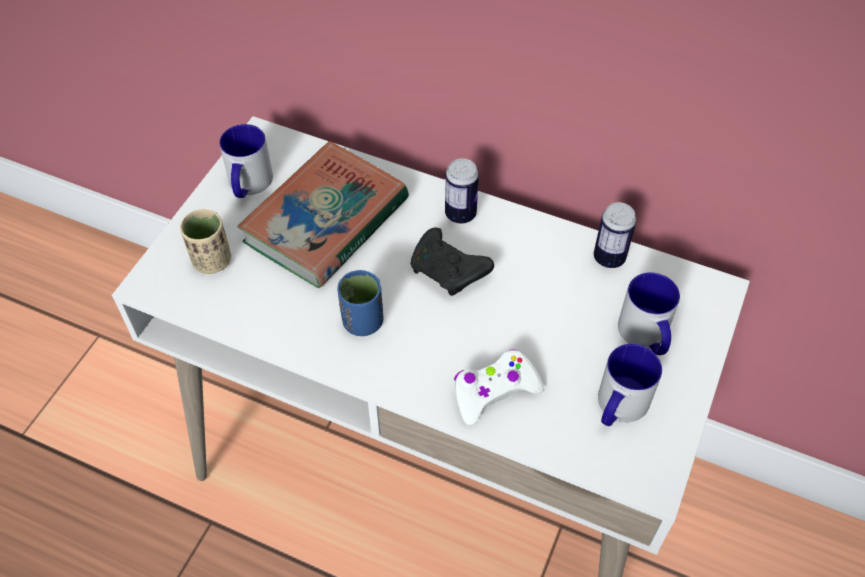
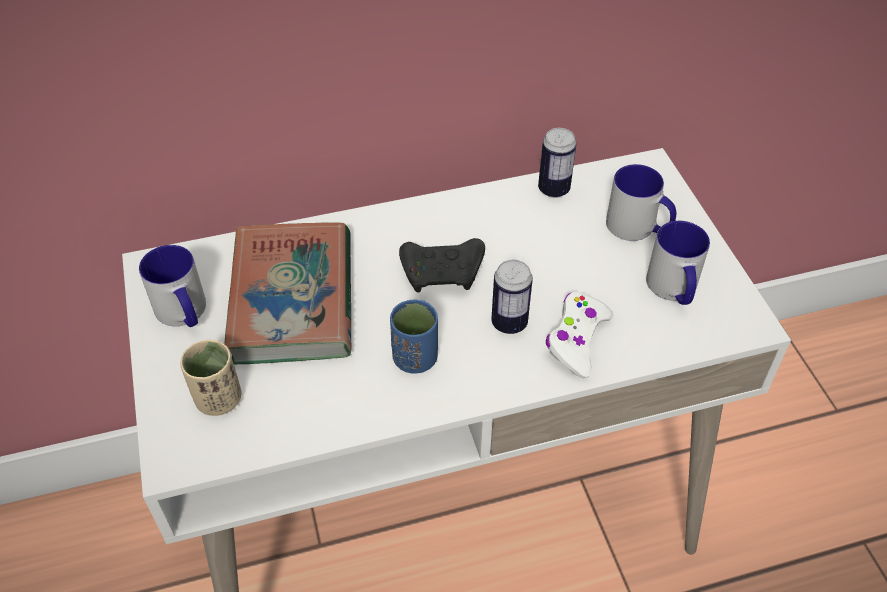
camera: 40 degrees left, 5 degrees down
can [445,158,479,223] -> can moved to [491,260,533,334]

